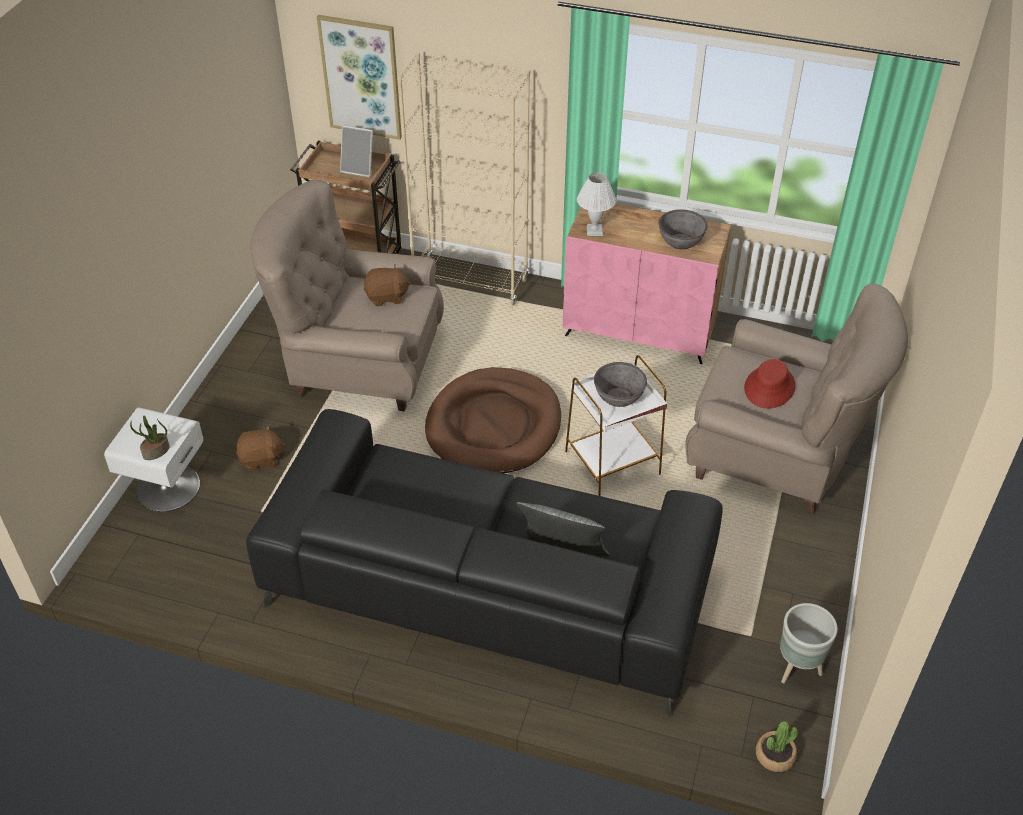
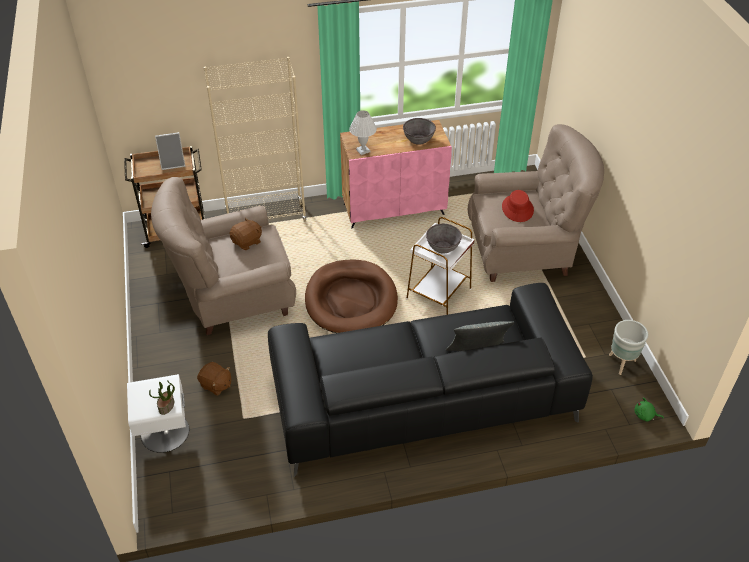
camera: 30 degrees left, 0 degrees up
brown plush toy [236,425,285,471] -> brown plush toy turned 75 degrees clockwise [197,362,231,396]
picture [317,15,402,140] -> none
potted plant [756,721,798,772] -> green plush toy [634,397,664,421]

